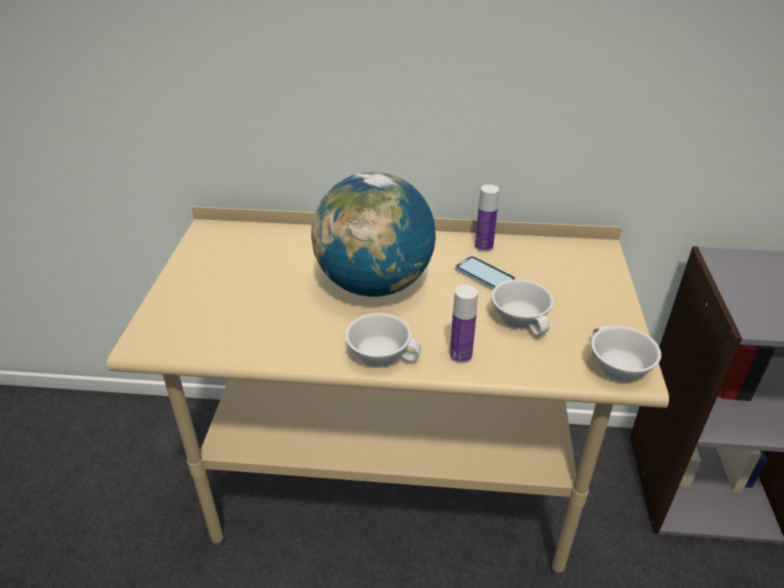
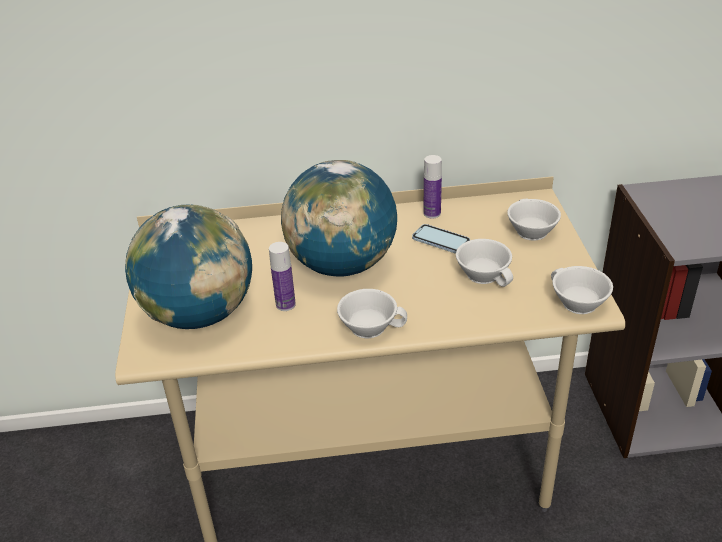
camera: 10 degrees left, 0 degrees up
bottle [450,285,478,363] -> bottle moved to [269,242,296,311]
none -> globe [125,205,252,329]
none -> white cup [507,199,561,240]

